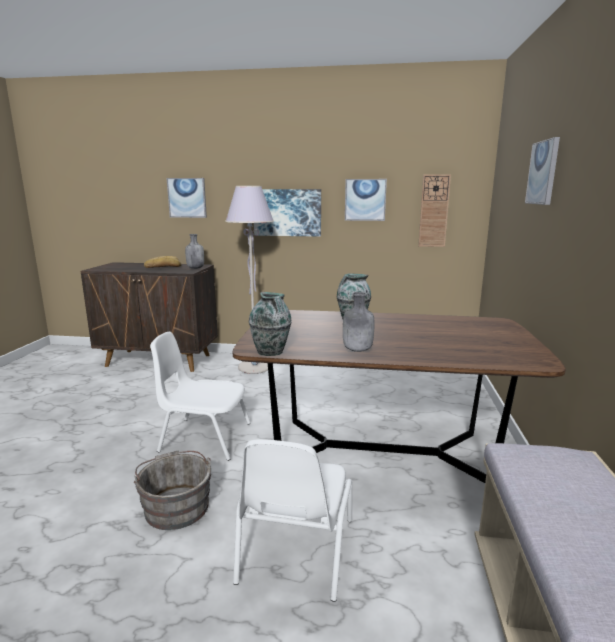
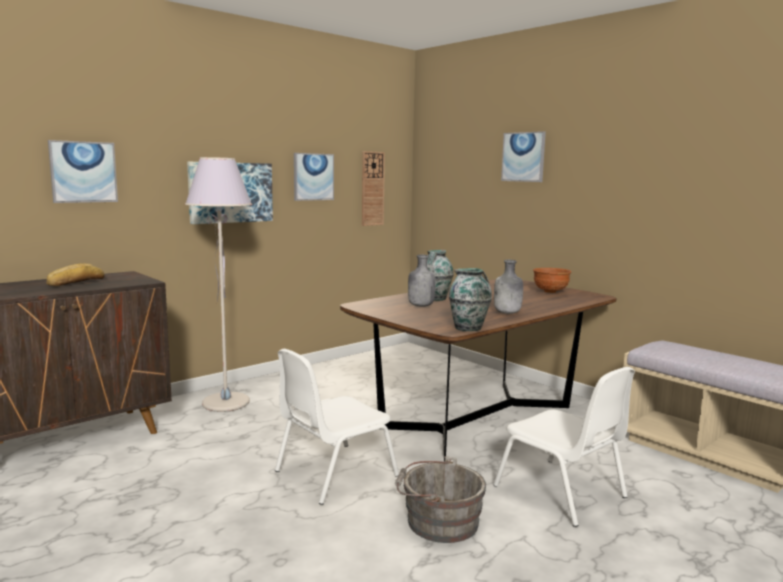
camera: 50 degrees left, 5 degrees down
grey bottle [185,234,204,269] -> grey bottle moved to [408,255,436,307]
none -> brown bowl [533,268,571,293]

